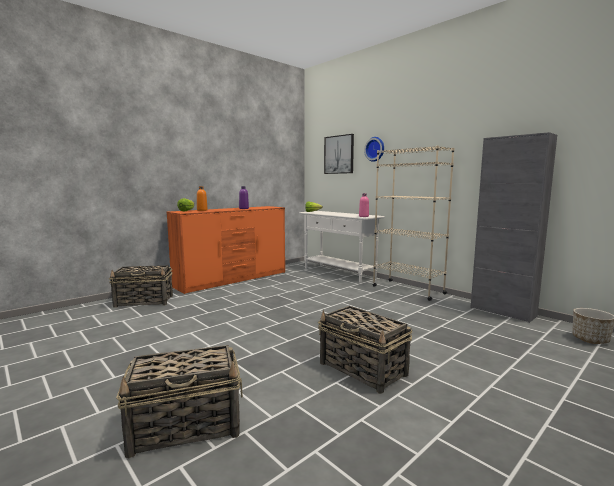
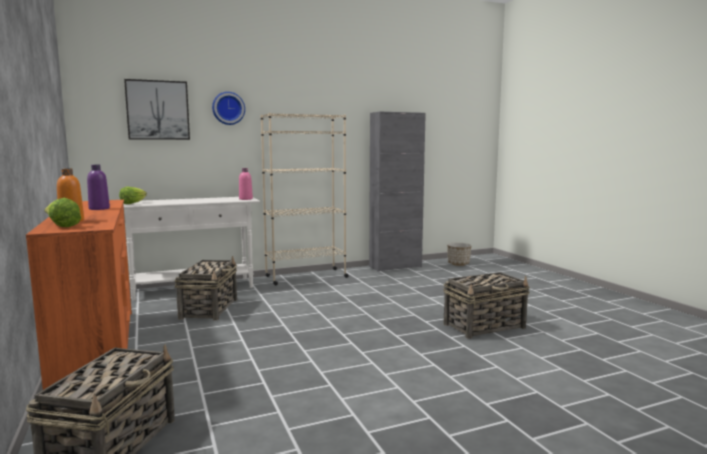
camera: 70 degrees left, 0 degrees up
basket [116,345,243,458] -> basket moved to [175,256,237,320]

